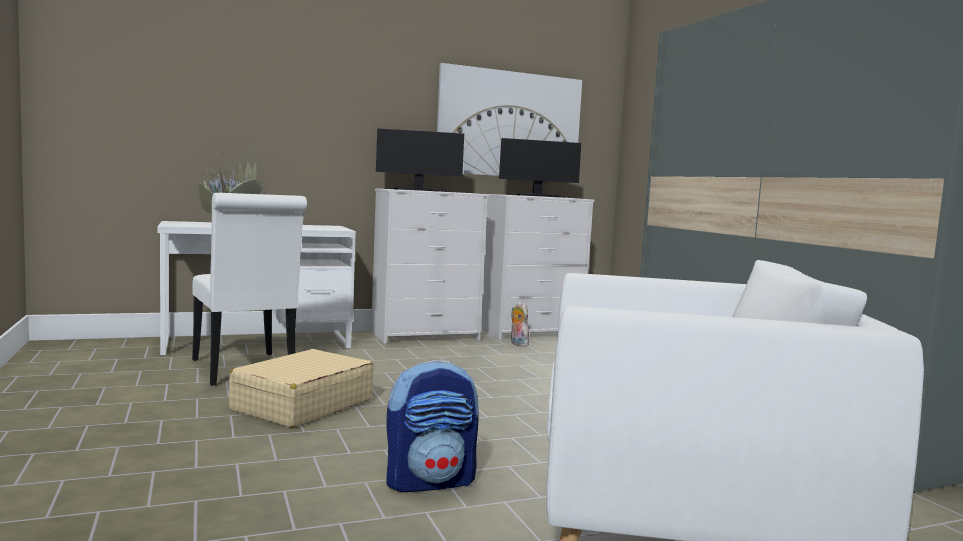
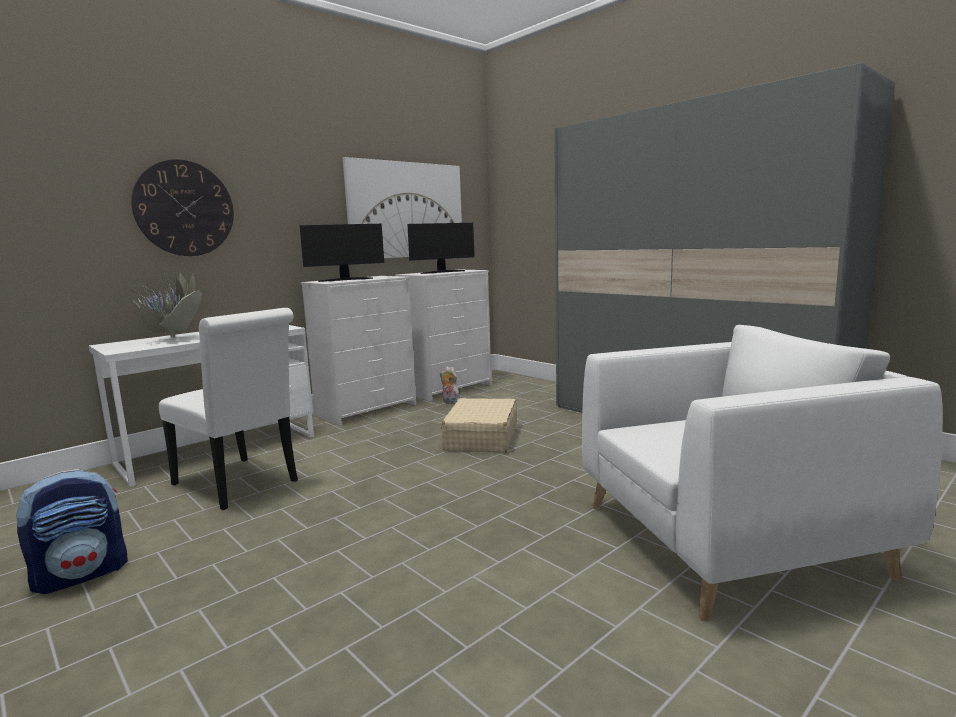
camera: 20 degrees left, 5 degrees up
beige suitcase [229,349,373,428] -> beige suitcase moved to [441,398,517,453]
backpack [386,360,479,492] -> backpack moved to [16,469,128,594]
none -> wall clock [131,159,234,256]

